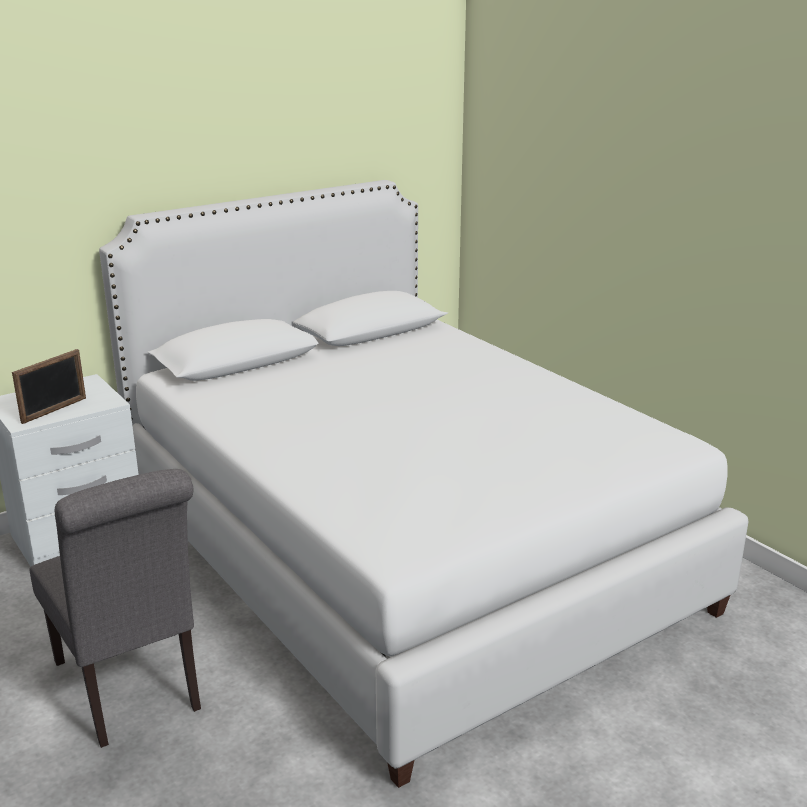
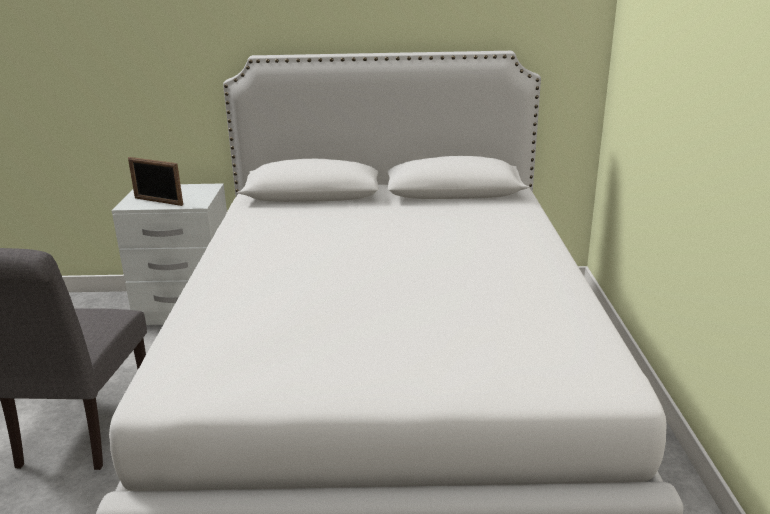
camera: 35 degrees right, 0 degrees up
picture frame [12,349,86,424] -> picture frame turned 45 degrees clockwise [128,157,183,206]

